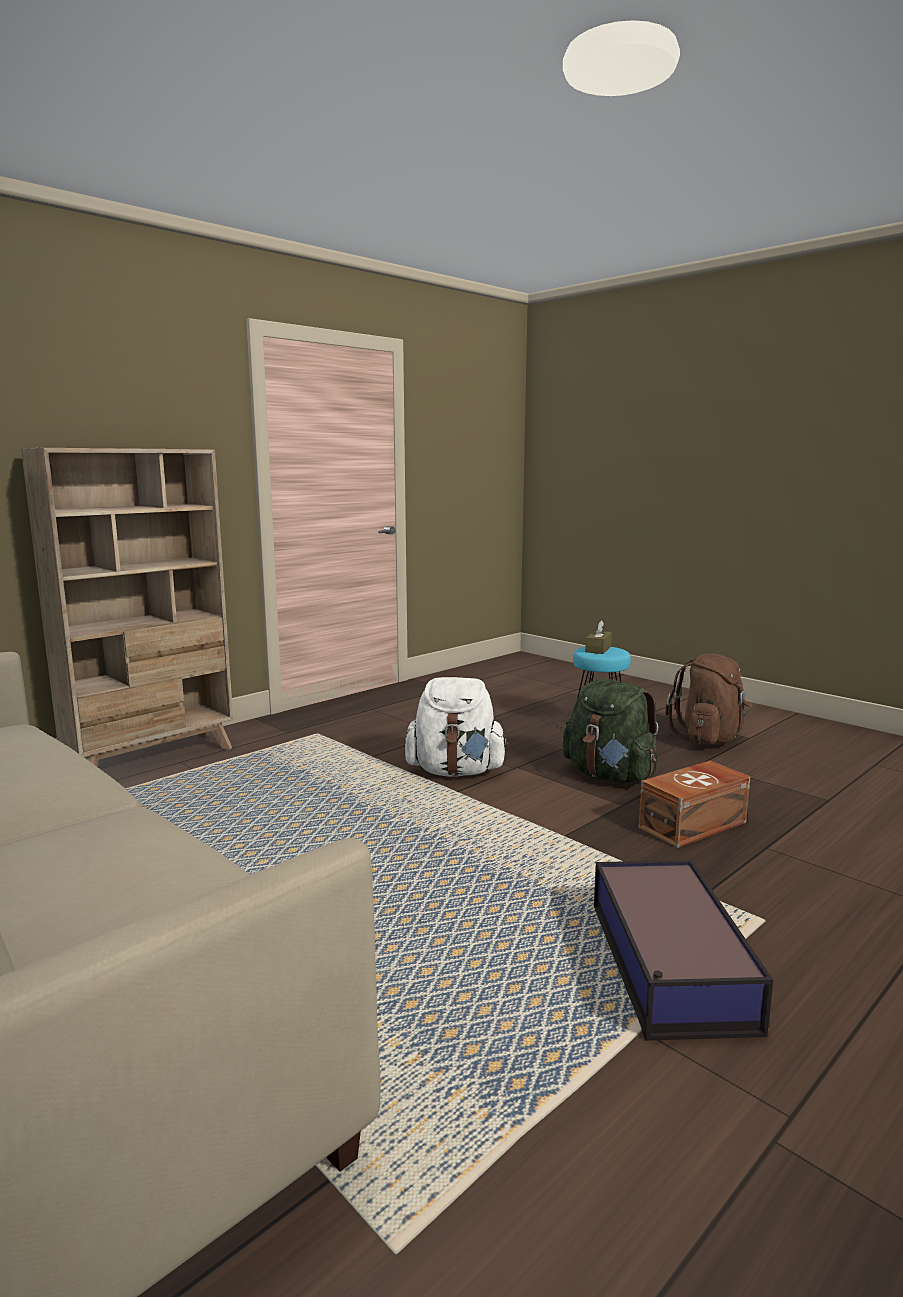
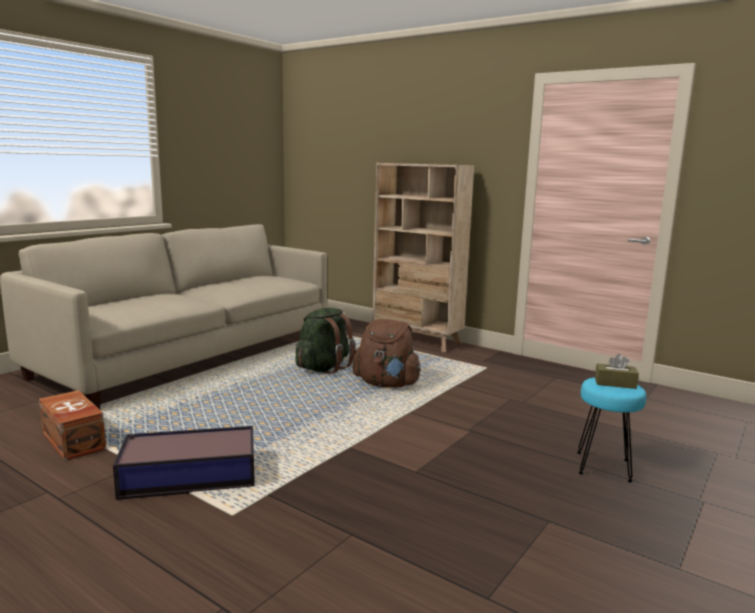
camera: 80 degrees right, 0 degrees up
white backpack [405,677,509,777] -> none
green backpack [562,679,658,783] -> green backpack moved to [296,308,355,375]
brown storage box [638,761,751,848] -> brown storage box moved to [39,390,106,461]
brown backpack [665,654,752,745] -> brown backpack moved to [353,319,421,388]

